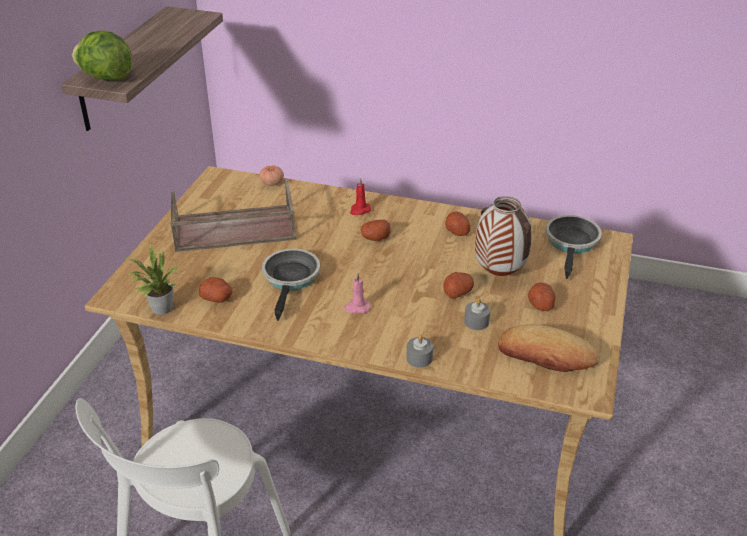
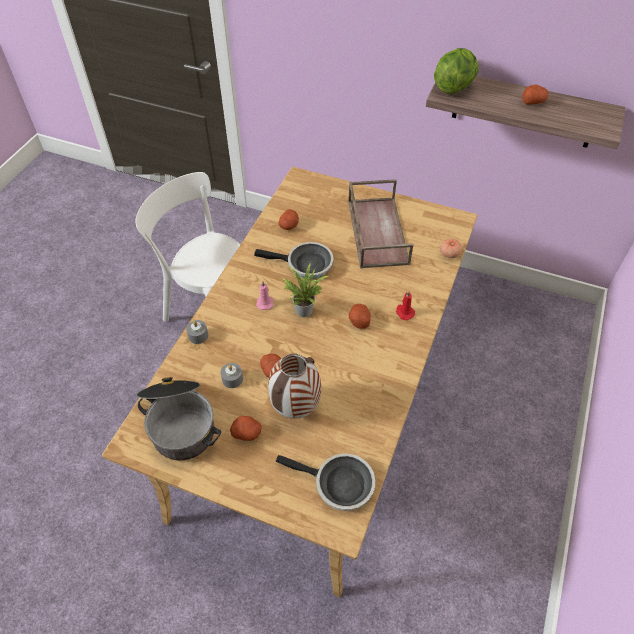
camera: 95 degrees right, 15 degrees up
potted plant [125,243,180,315] -> potted plant moved to [282,263,329,317]
potato [445,212,470,236] -> potato moved to [522,85,549,105]
bread [498,324,600,372] -> cooking pot [136,377,221,460]

